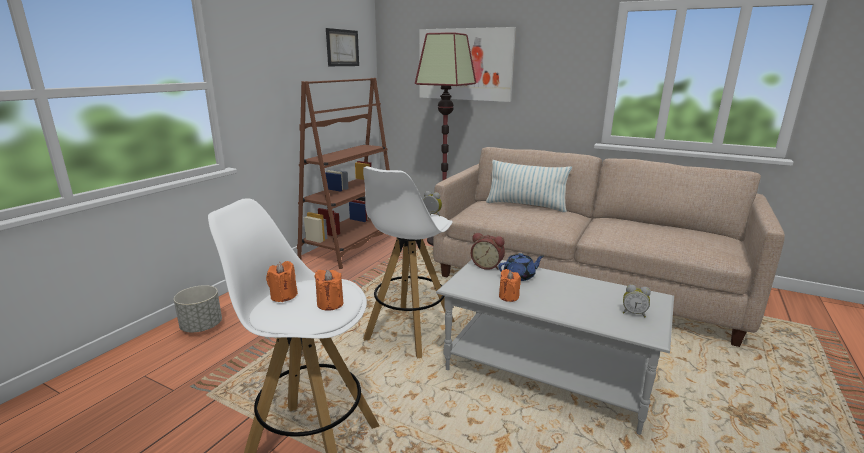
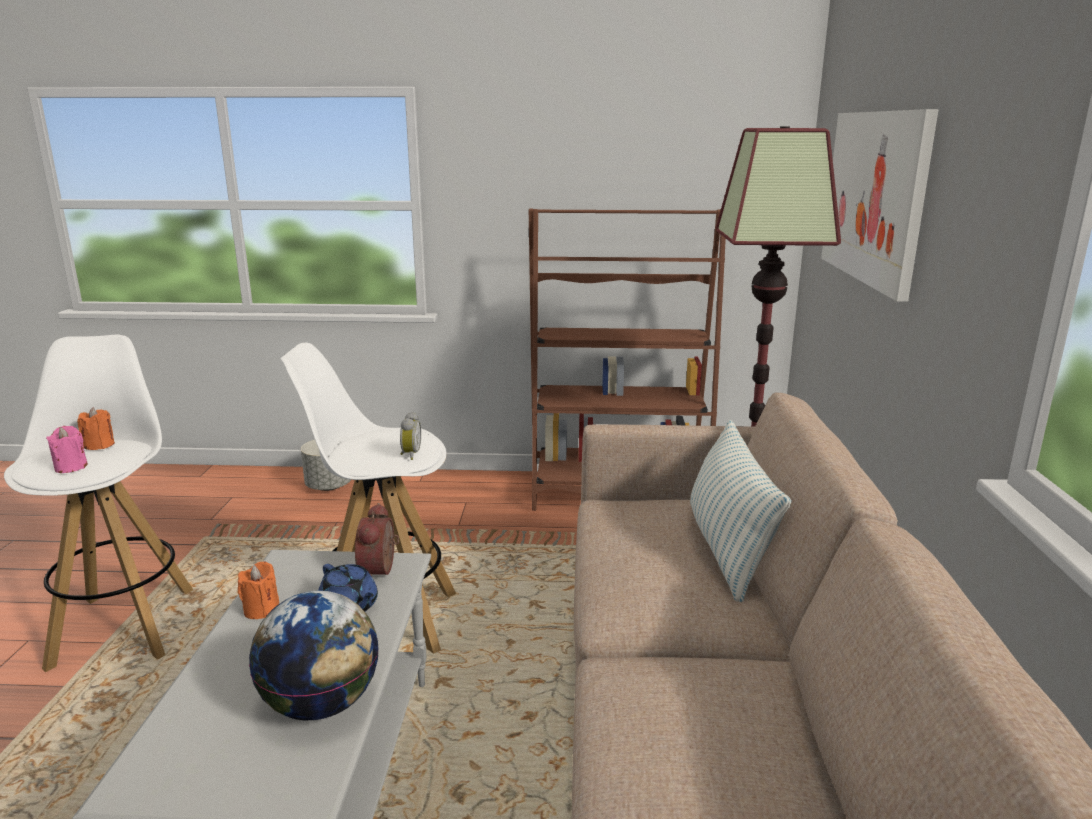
camera: 65 degrees right, 0 degrees up
orange candle [314,270,343,311] -> pink candle [46,426,88,473]
picture [326,28,359,66] -> none
alarm clock [623,284,651,317] -> none
none -> globe [249,591,379,720]

